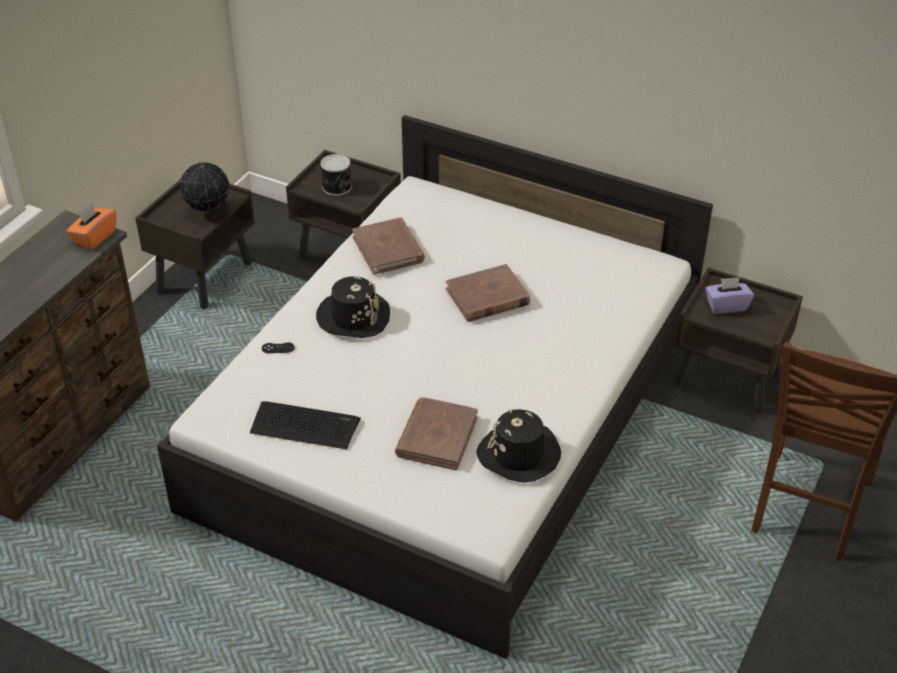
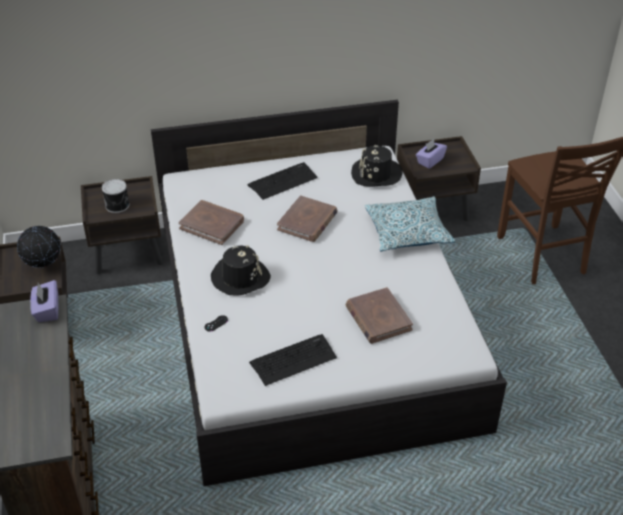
camera: 40 degrees left, 0 degrees up
orange tissue box [67,203,116,250] -> purple tissue box [30,280,58,322]
black hat [476,408,561,482] -> black hat moved to [351,145,402,187]
none -> keyboard [248,162,318,200]
none -> pillow [365,196,455,251]

